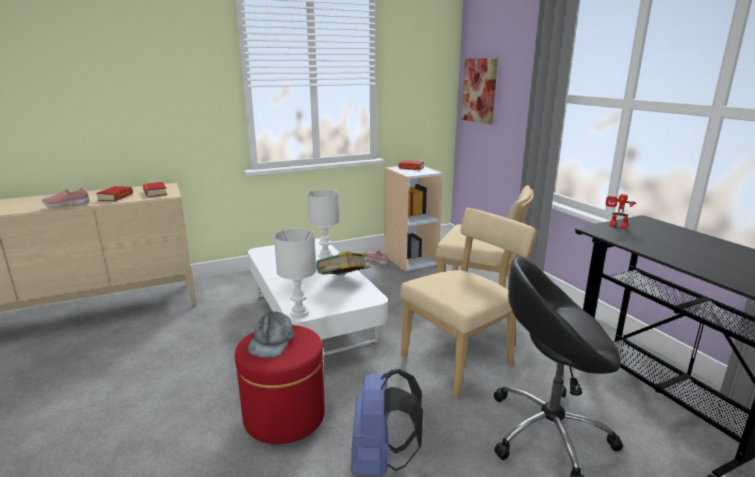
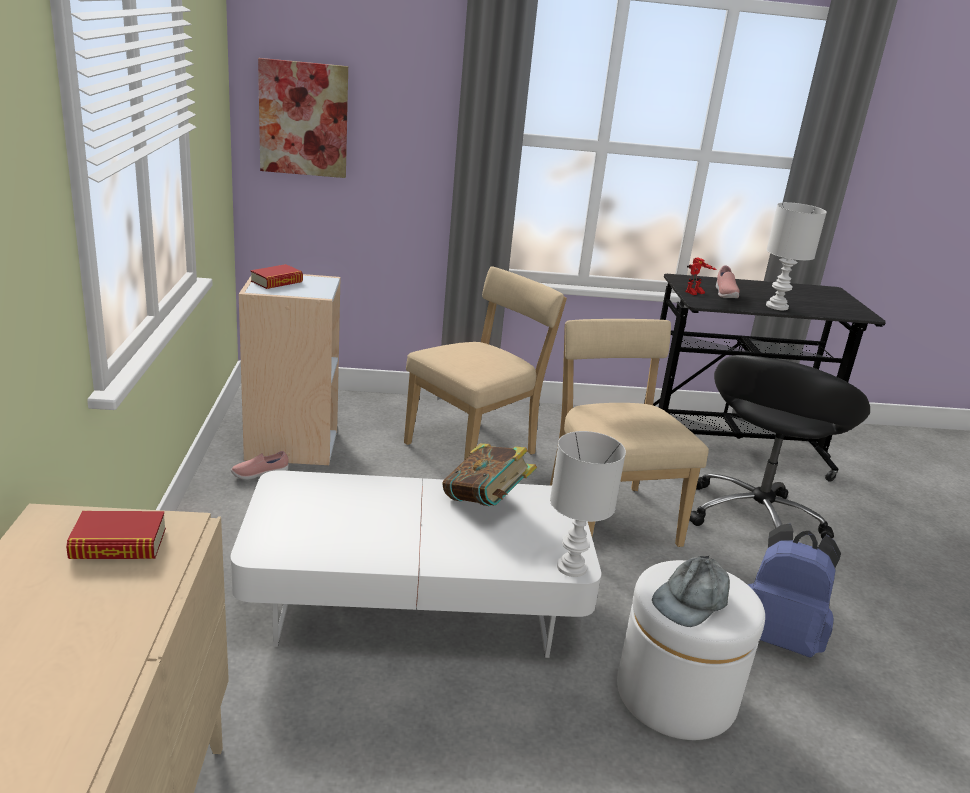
camera: 70 degrees left, 5 degrees up
pink shoe [42,187,89,207] -> pink shoe moved to [716,265,740,298]
book [96,186,133,201] -> none
red ottoman [235,325,325,444] -> white ottoman [617,560,765,740]
grey cap [248,310,294,358] -> grey cap turned 105 degrees clockwise [652,556,730,627]
white table lamp [308,190,339,258] -> white table lamp moved to [766,202,827,310]

